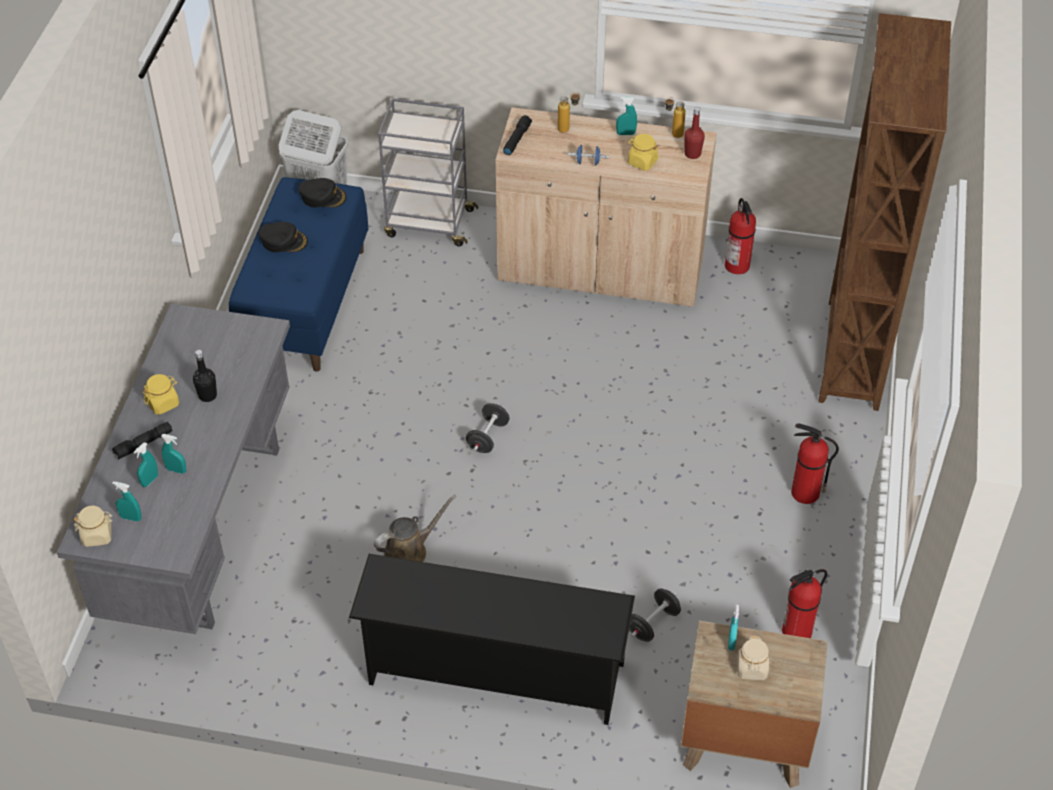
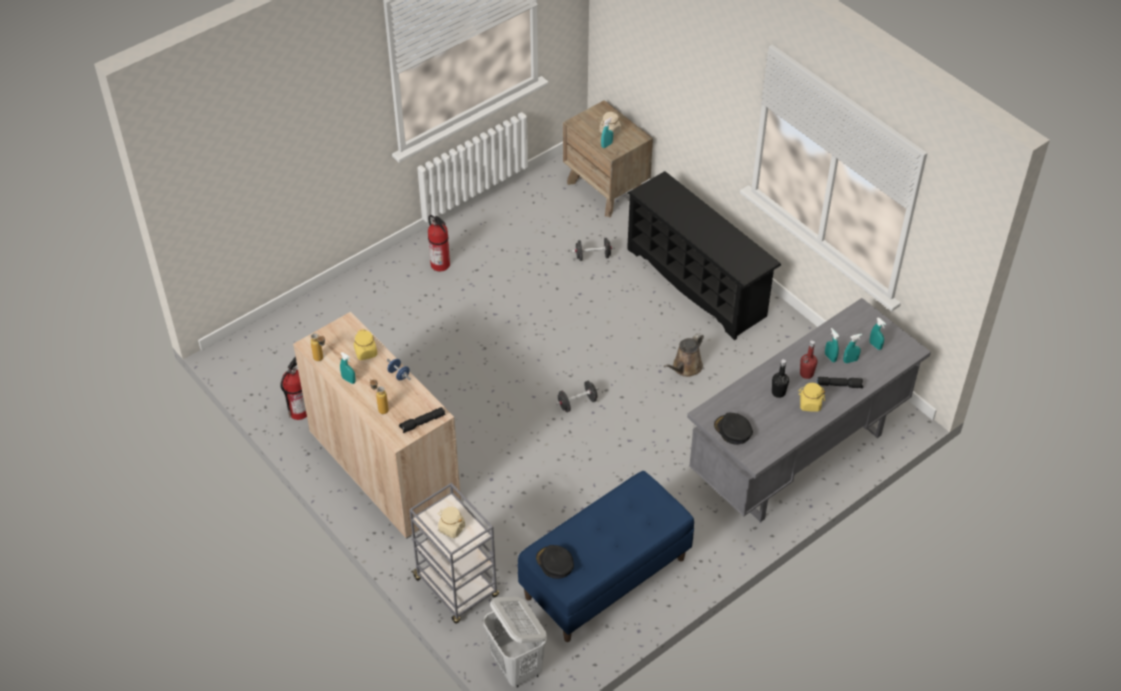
camera: 140 degrees left, 0 degrees up
beige jar [73,506,112,547] -> beige jar moved to [438,507,465,538]
black cap [258,222,308,253] -> black cap moved to [714,413,753,444]
brown watering can [374,495,456,562] -> brown watering can turned 60 degrees counterclockwise [664,333,704,377]
red bottle [684,107,705,159] -> red bottle moved to [800,340,817,379]
fire extinguisher [782,569,827,638] -> none
brown bookcase [818,13,951,411] -> none

